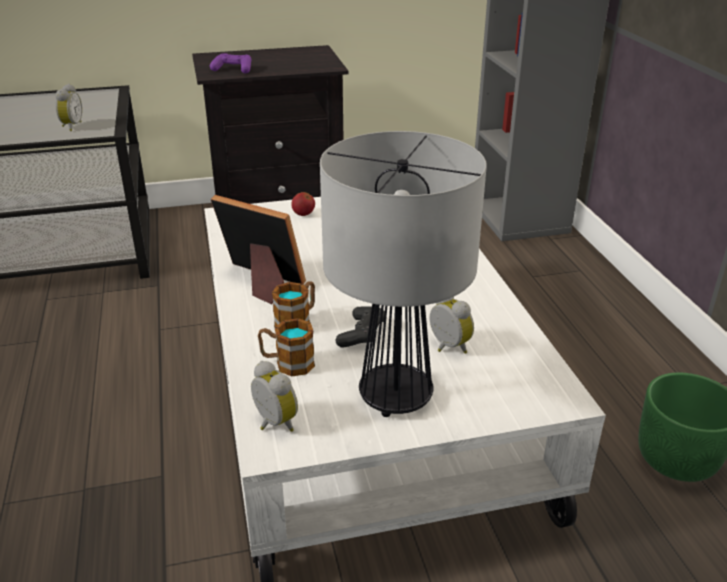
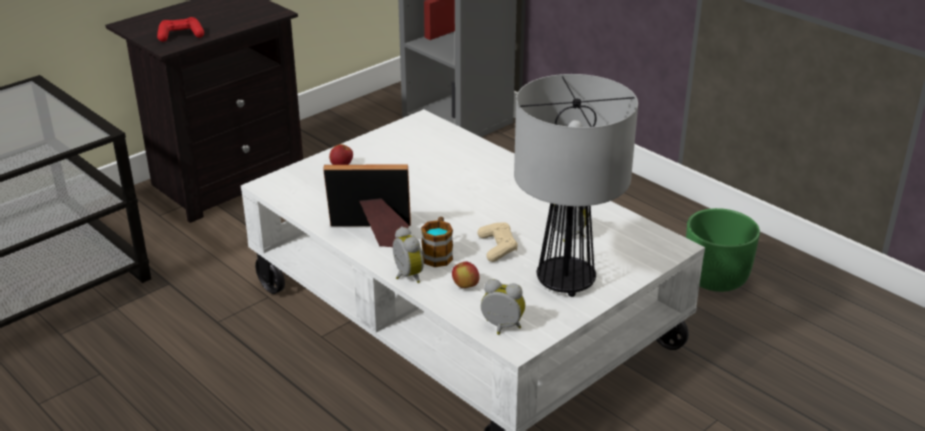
camera: 30 degrees left, 0 degrees up
alarm clock [56,84,82,131] -> alarm clock moved to [393,226,424,283]
purple game controller [210,53,251,74] -> red game controller [157,17,204,42]
mug [258,318,315,376] -> apple [452,262,479,288]
black game controller [336,306,385,348] -> beige game controller [477,222,518,262]

